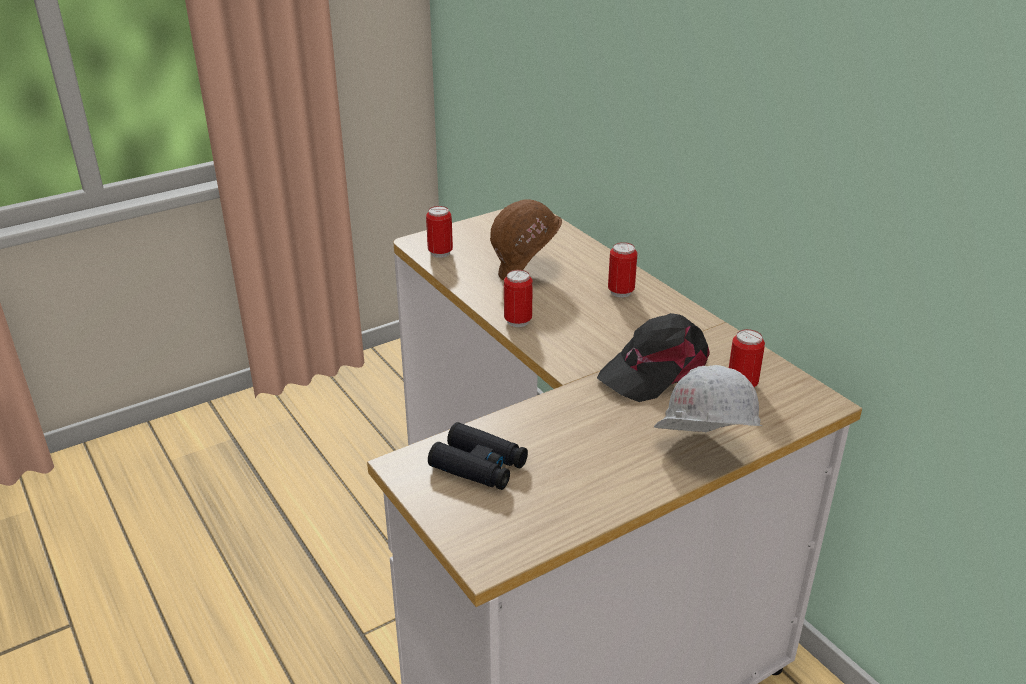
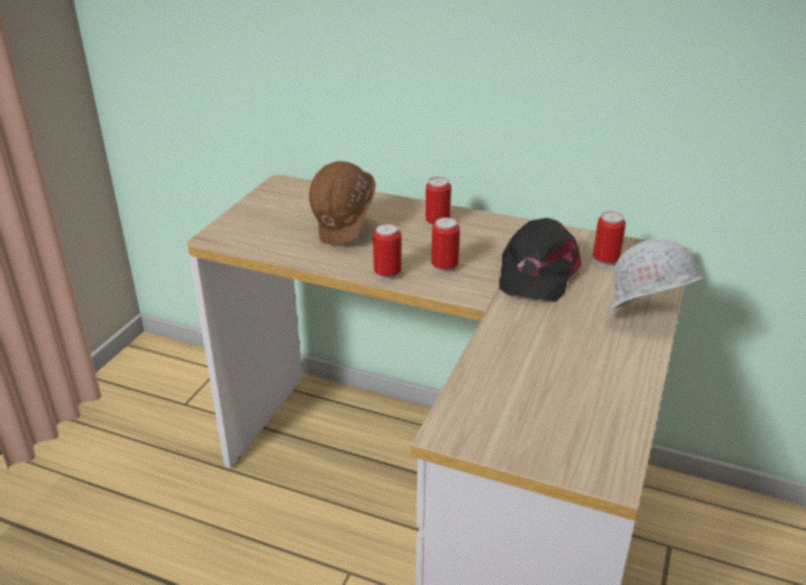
camera: 35 degrees left, 0 degrees up
can [426,206,453,258] -> can moved to [431,217,460,273]
black binoculars [428,422,528,490] -> none

